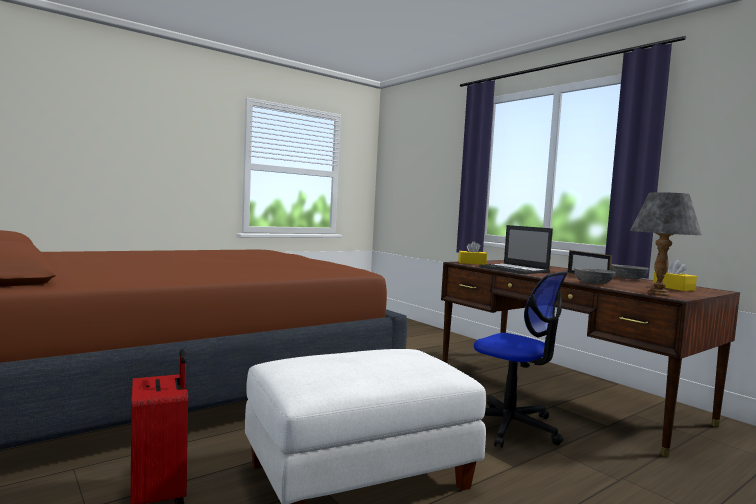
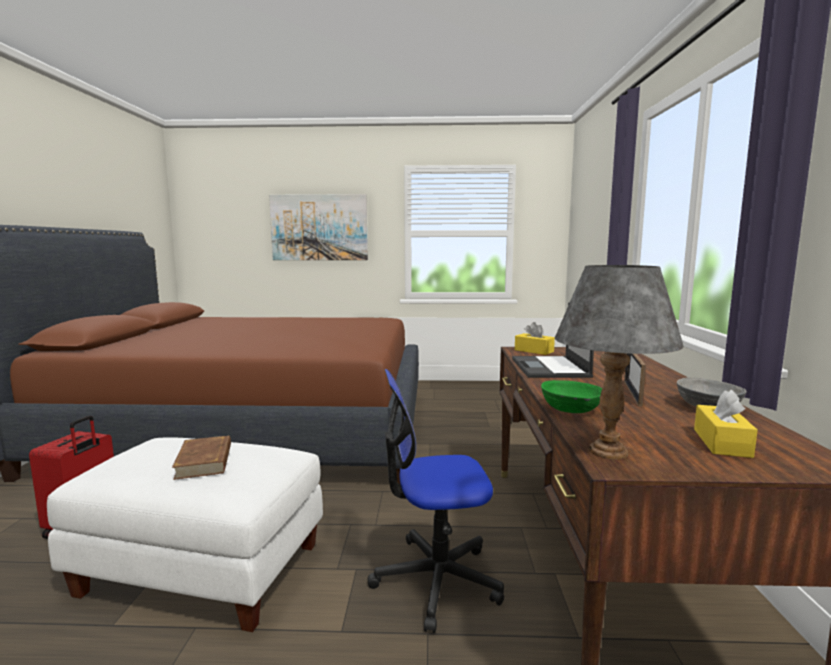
camera: 40 degrees right, 5 degrees up
office chair [474,271,568,448] -> office chair turned 90 degrees clockwise [368,369,504,633]
grey bowl [574,268,615,284] -> green bowl [541,380,602,413]
none -> brown book [172,435,231,480]
none -> picture [269,194,368,260]

